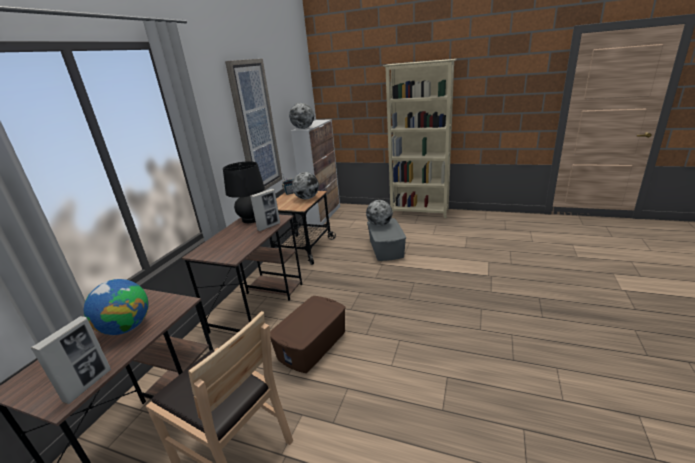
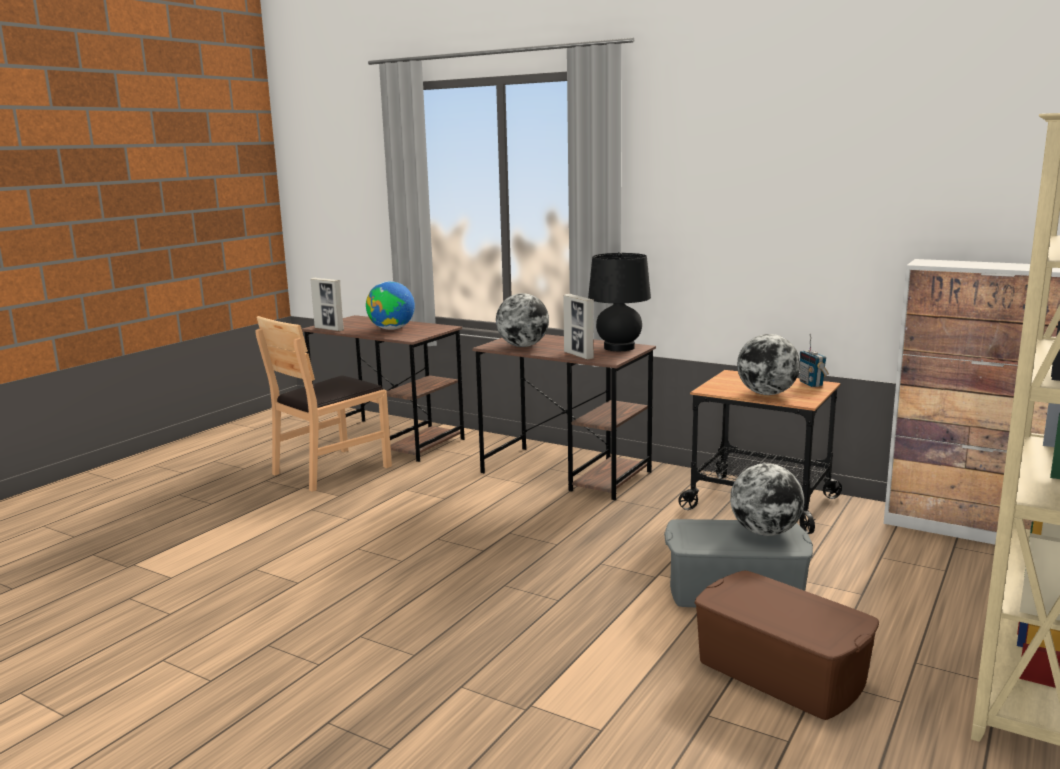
camera: 100 degrees right, 10 degrees down
picture [225,59,282,192] -> none
brown storage box [270,296,346,373] -> brown storage box moved to [695,571,879,720]
globe [289,103,314,129] -> globe moved to [496,293,549,347]

